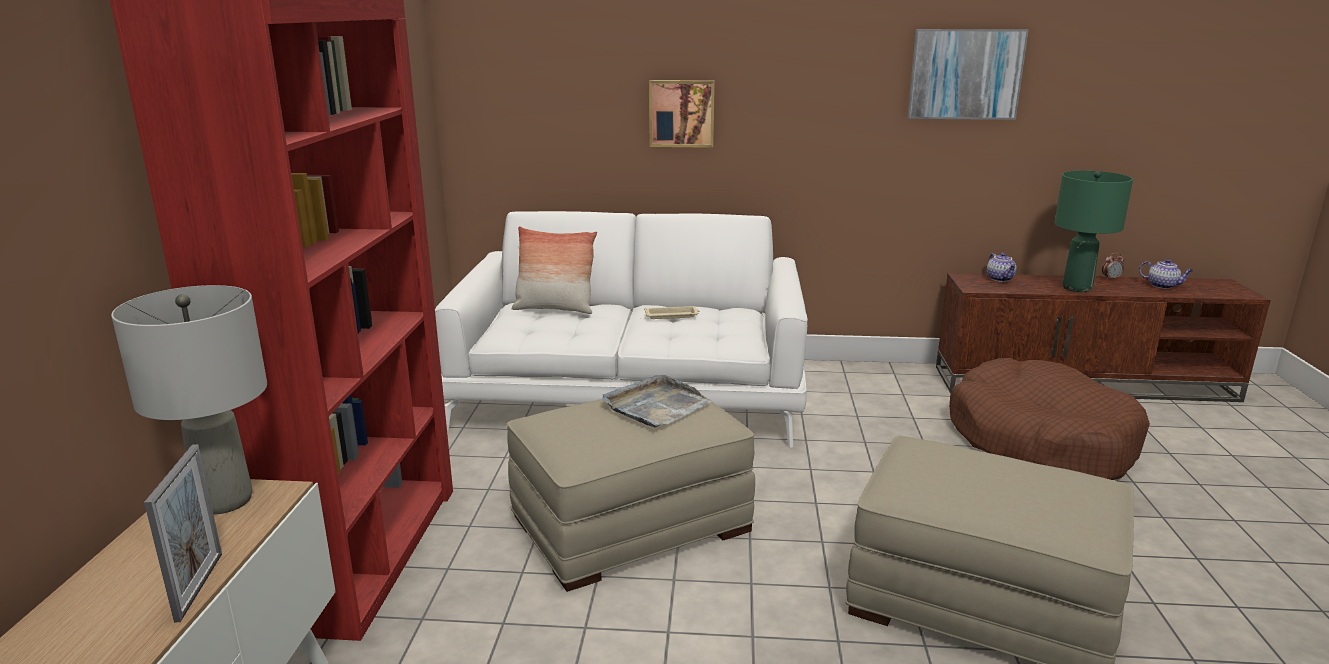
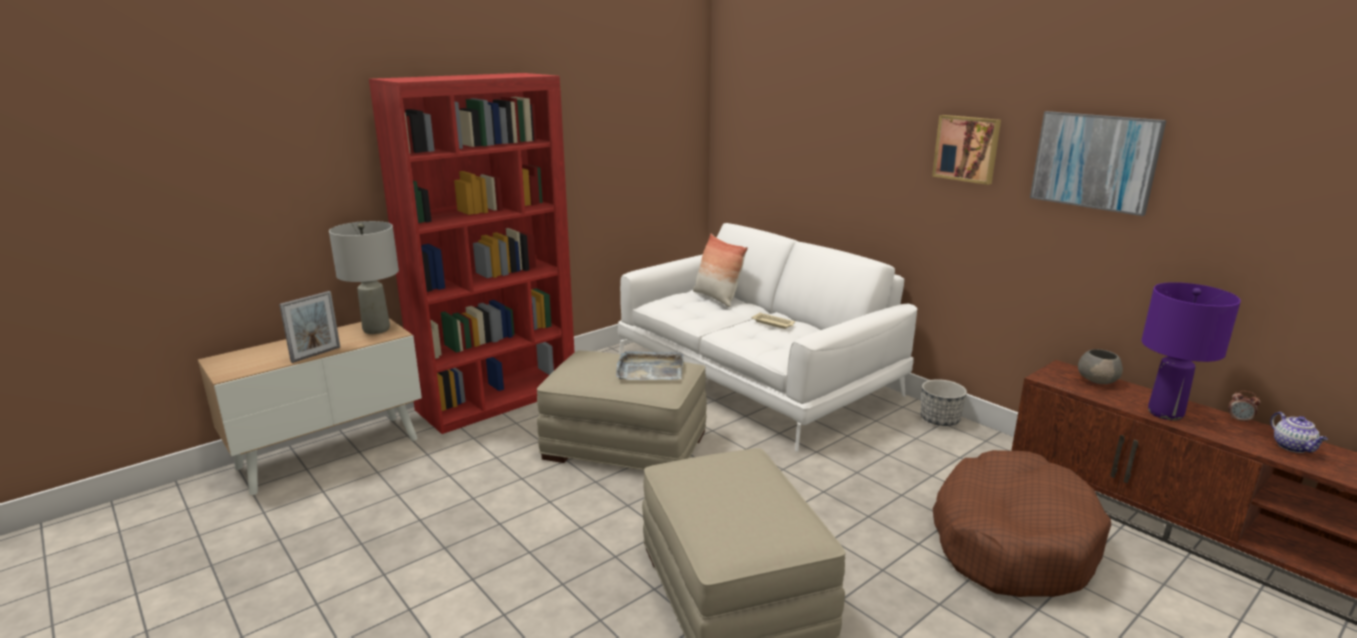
camera: 45 degrees right, 0 degrees up
picture [649,80,715,148] -> picture moved to [932,115,1001,185]
teapot [987,253,1017,282] -> grey bowl [1078,349,1123,384]
green table lamp [1054,171,1133,292] -> purple table lamp [1141,282,1241,421]
none -> planter [921,379,967,426]

